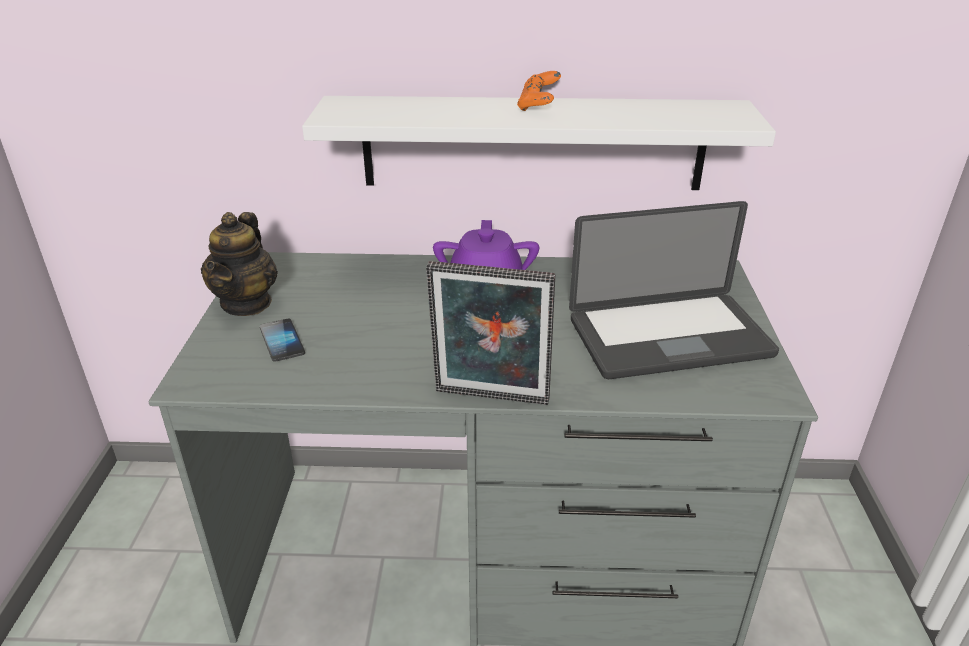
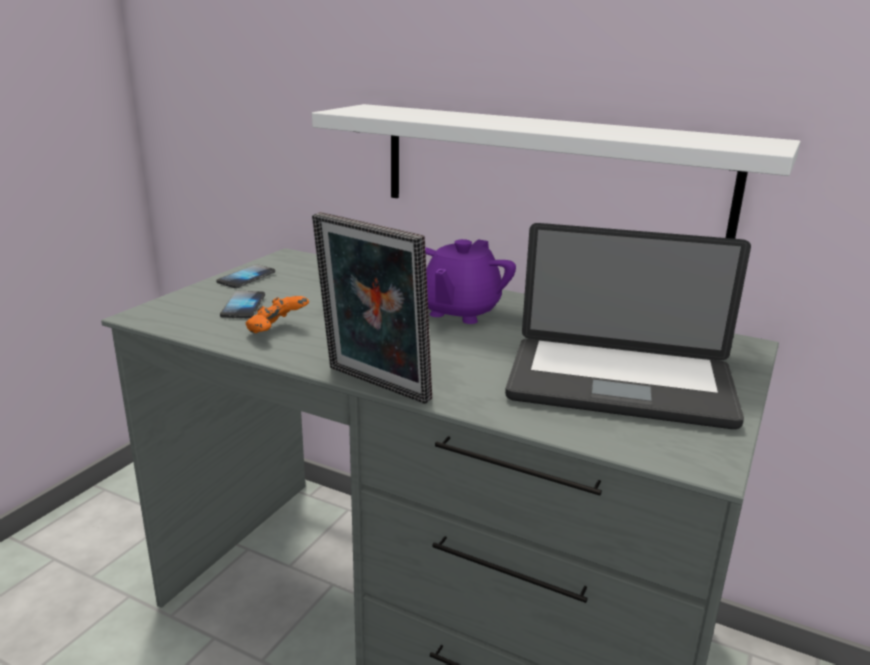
camera: 25 degrees right, 10 degrees down
teapot [201,212,278,316] -> phone [216,264,275,288]
orange game controller [517,71,561,111] -> orange game controller moved to [246,296,309,333]

